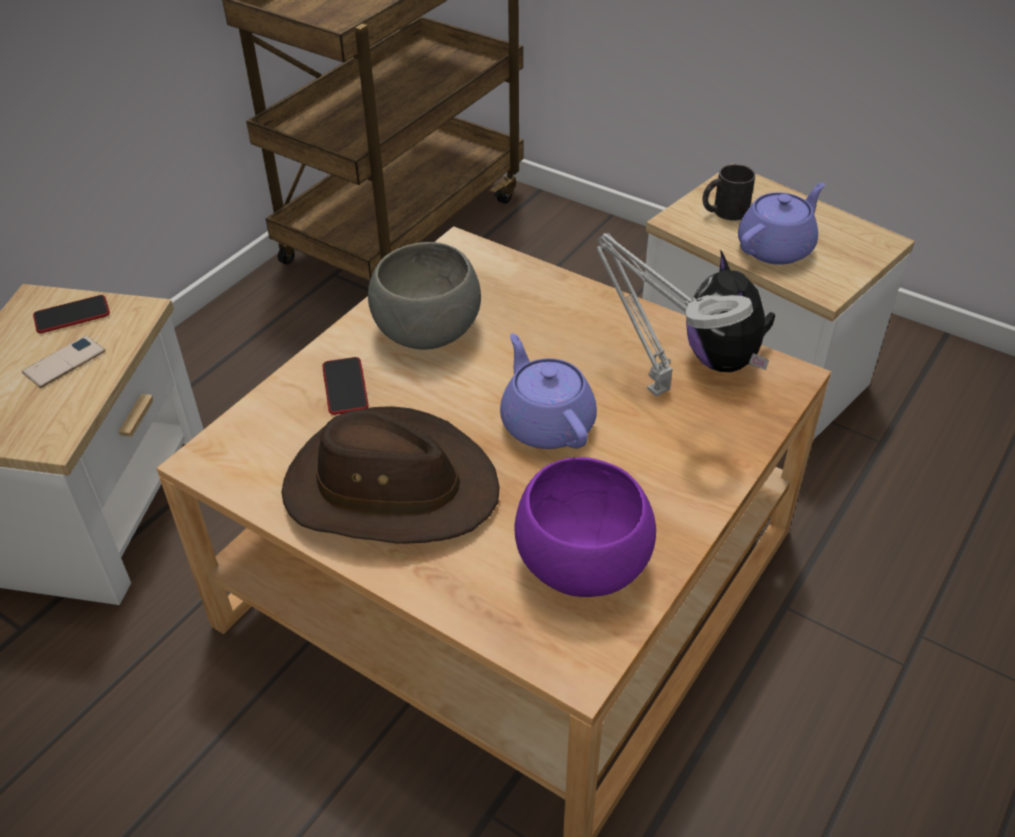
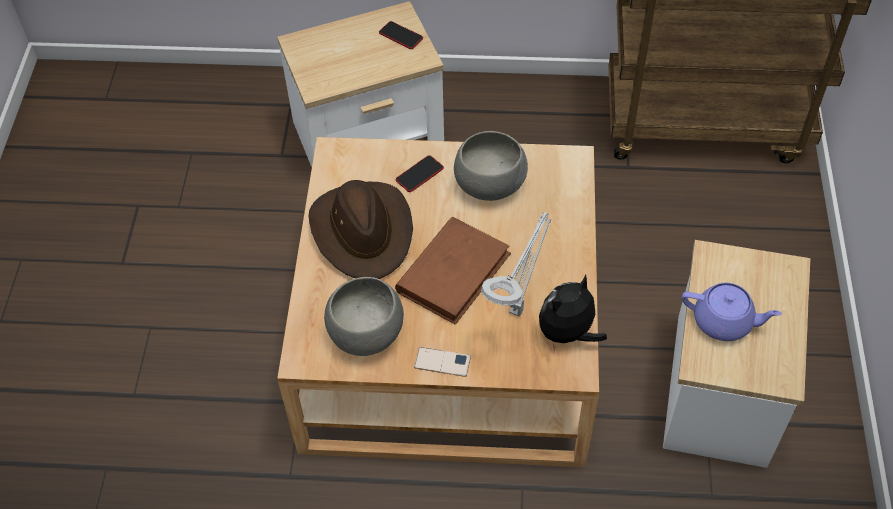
camera: 60 degrees right, 10 degrees up
phone [22,336,105,388] -> phone moved to [414,347,471,377]
purple teapot [500,333,597,449] -> brown book [395,217,511,325]
purple bowl [515,457,656,597] -> grey bowl [324,277,404,356]
black mug [703,164,755,221] -> none

